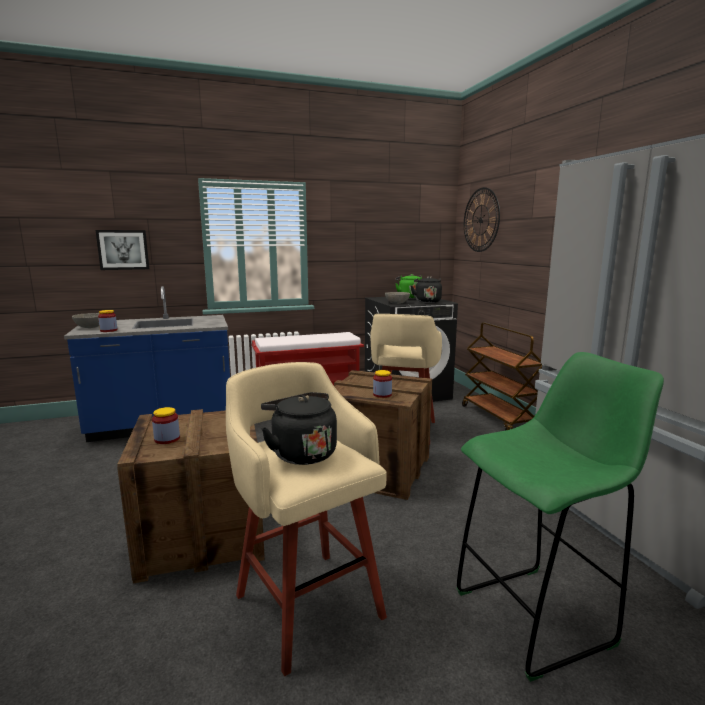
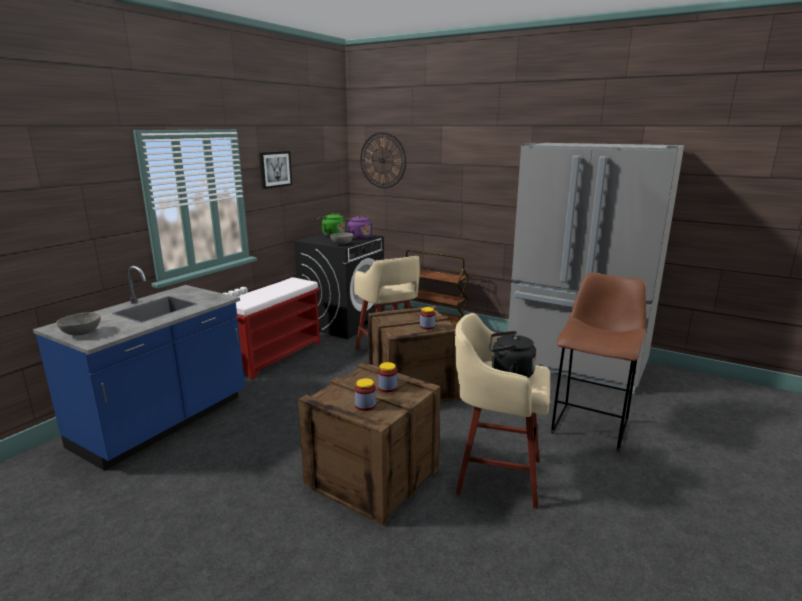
camera: 40 degrees left, 5 degrees up
picture [96,230,149,270] -> picture moved to [259,151,292,189]
jar [98,310,118,332] -> jar moved to [378,362,398,392]
black kettle [411,276,442,303] -> purple kettle [343,215,371,240]
green stool [456,352,664,682] -> brown stool [551,273,646,452]

